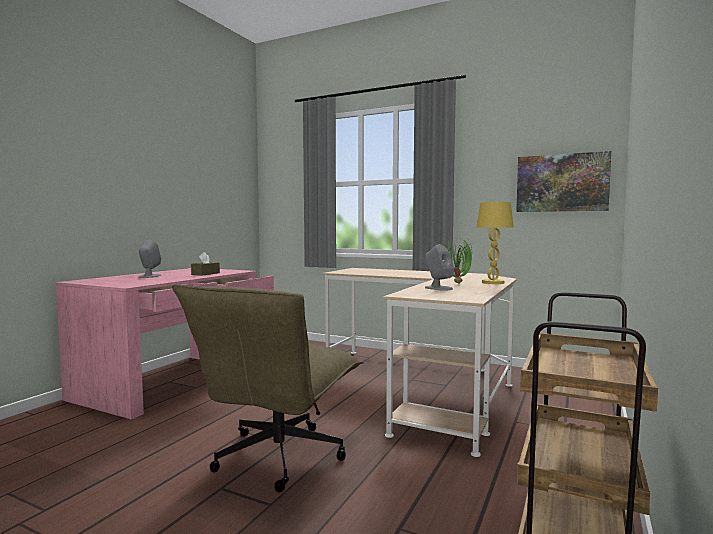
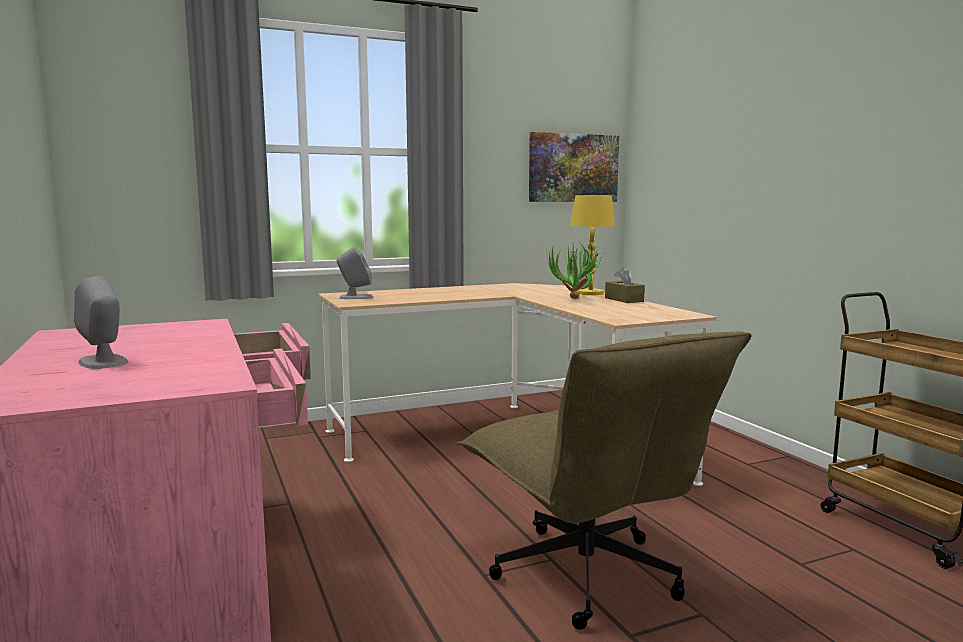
camera: 50 degrees left, 5 degrees up
brown tissue box [191,252,220,276] -> brown tissue box moved to [605,267,645,303]
grey speaker [425,244,454,291] -> grey speaker moved to [337,247,373,299]

